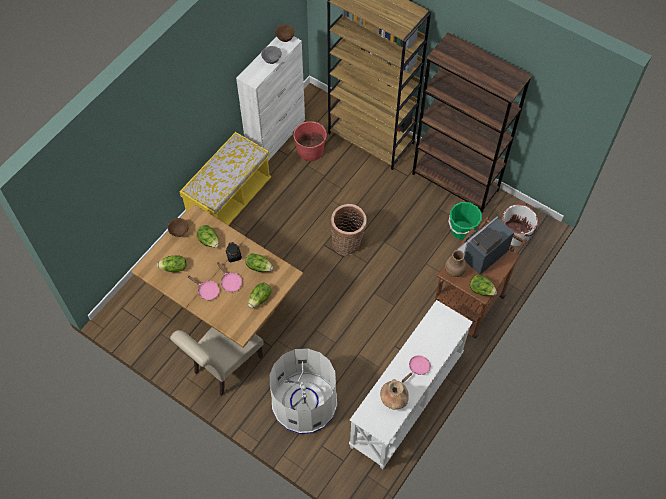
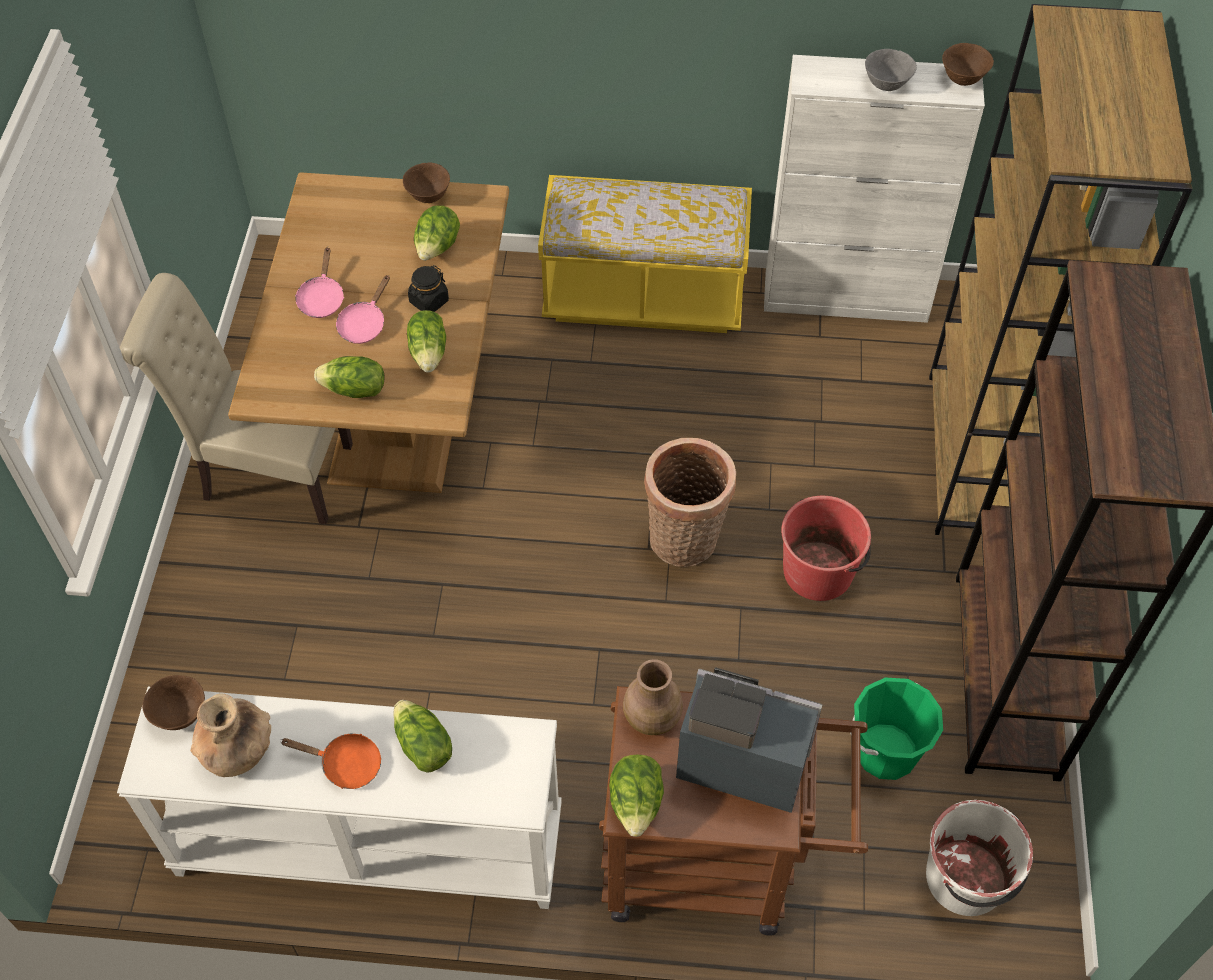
camera: 60 degrees right, 5 degrees down
lettuce [157,255,186,272] -> lettuce moved to [393,700,452,772]
white trash can [270,348,337,434] -> none
red bucket [293,121,328,161] -> red bucket moved to [781,496,871,601]
pink frying pan [402,355,431,382] -> orange frying pan [280,734,381,789]
none -> brown bowl [142,675,205,730]

